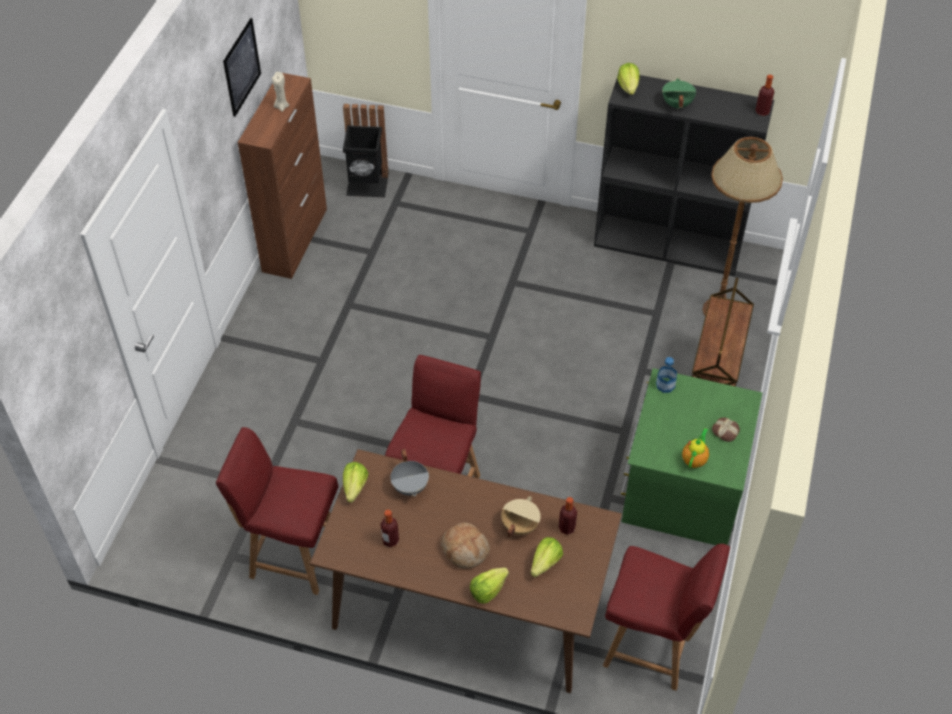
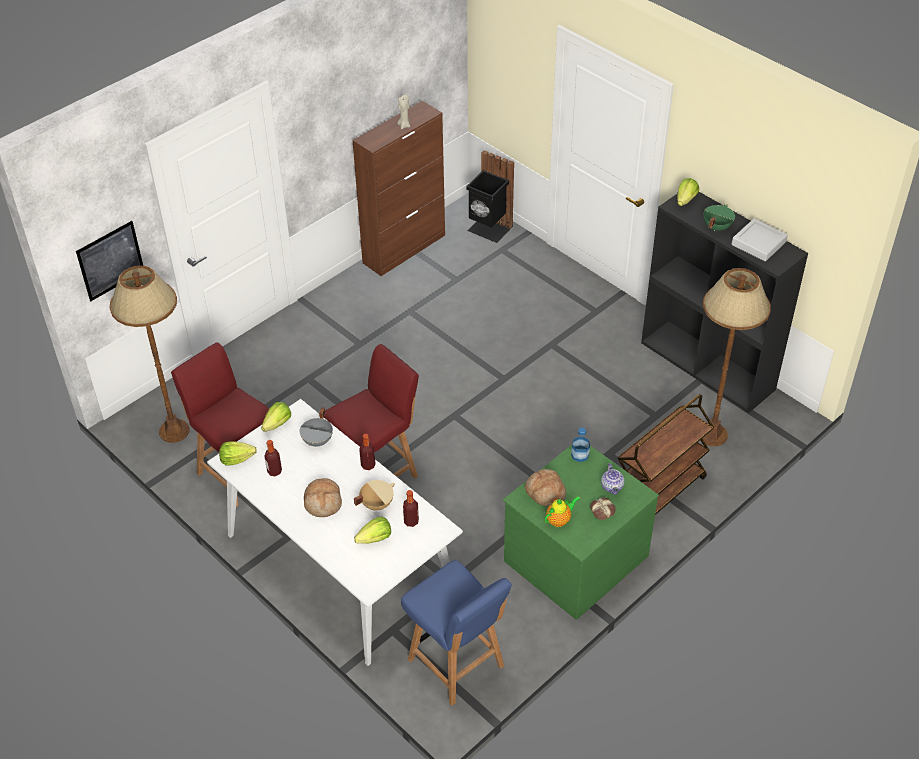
camera: 30 degrees right, 5 degrees down
picture [223,18,261,117] -> picture moved to [76,221,143,301]
brown dining table [310,449,622,693] -> white dining table [207,399,463,666]
lettuce [470,568,509,604] -> lettuce moved to [219,441,257,466]
red chair [603,544,730,691] -> blue chair [401,560,512,706]
bottle [755,75,774,116] -> bottle moved to [359,434,376,470]
none -> brown floor lamp [109,265,190,443]
none -> bread [525,469,566,507]
none -> teapot [601,463,625,495]
none -> grey tray [732,218,788,261]

